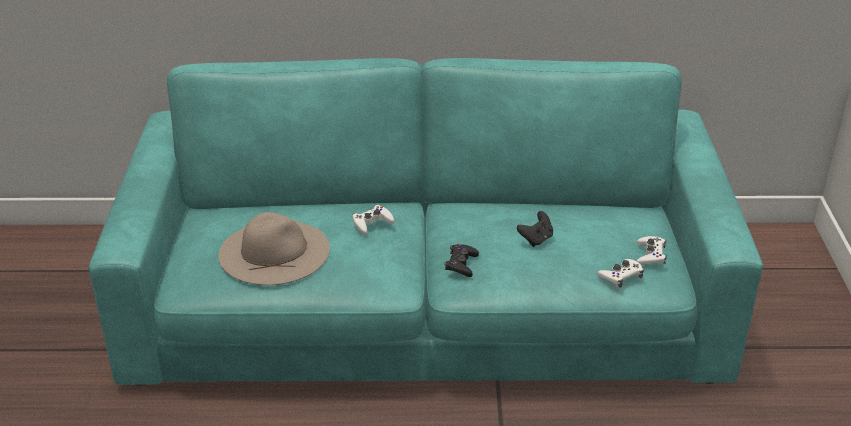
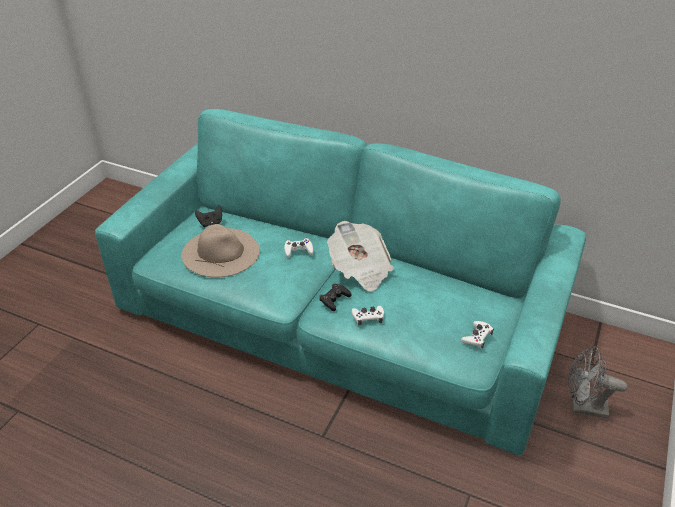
camera: 25 degrees right, 5 degrees up
black game controller [517,211,553,247] -> black game controller moved to [195,205,222,227]
white game controller [597,259,644,288] -> white game controller moved to [352,306,384,326]
none -> newspaper [327,221,394,292]
none -> grey fan [568,346,627,418]

